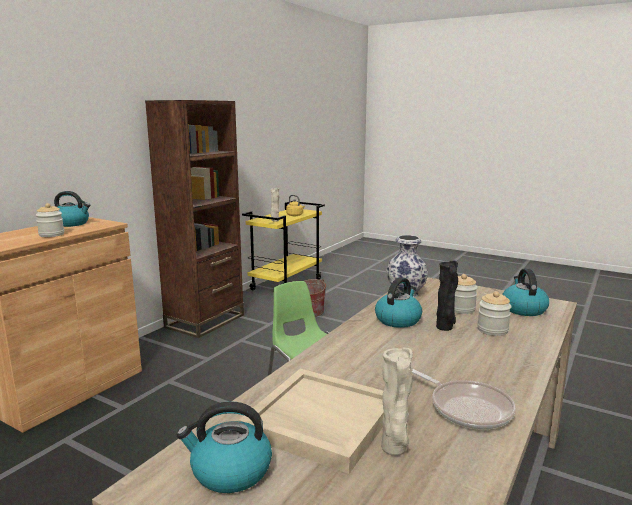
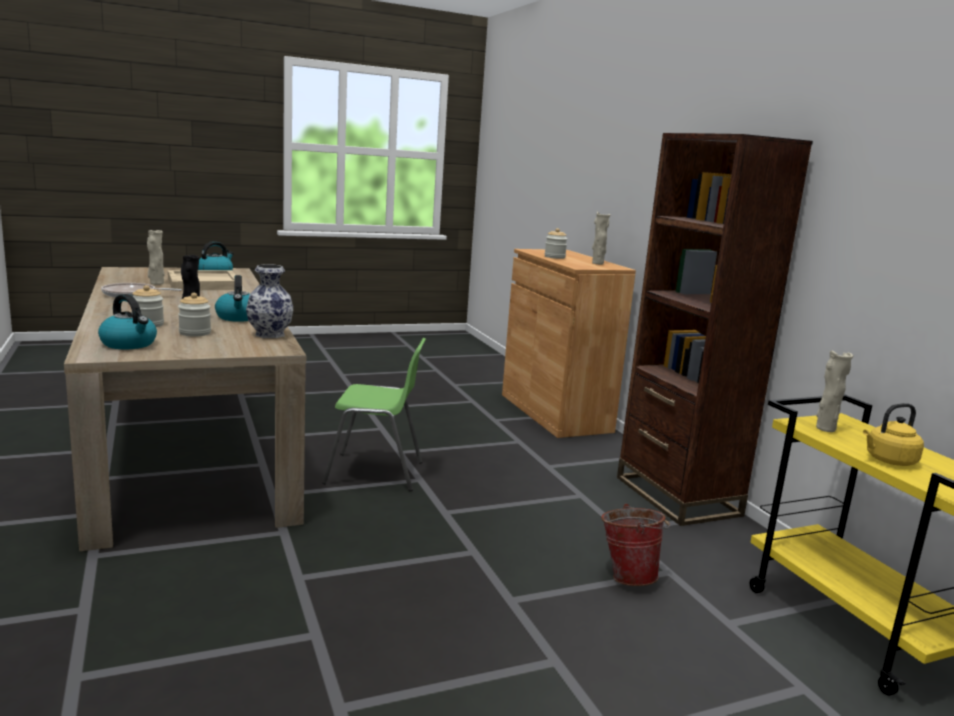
camera: 125 degrees right, 0 degrees up
kettle [54,191,90,227] -> beige vase [592,212,610,265]

